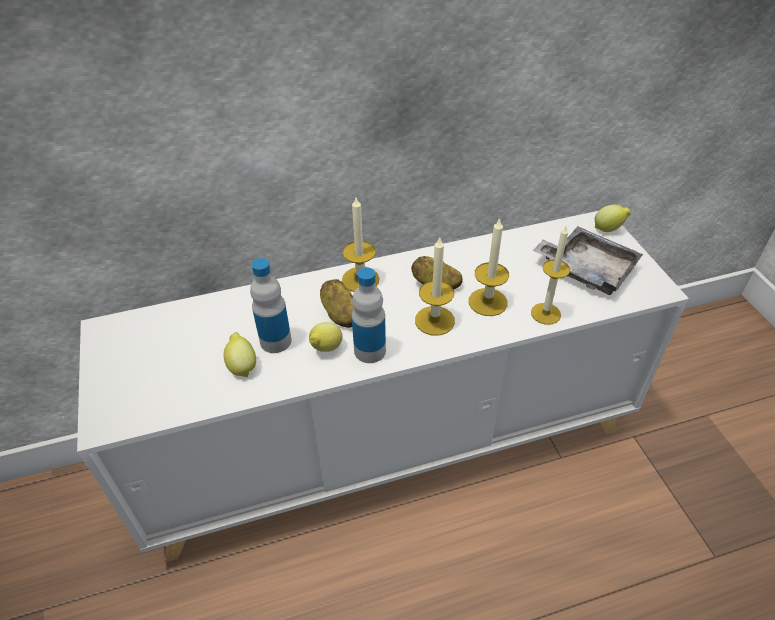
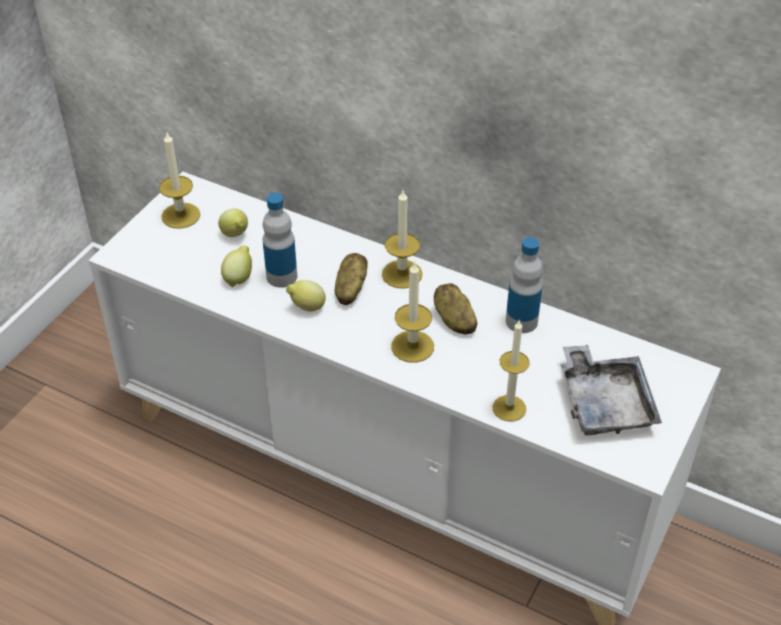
camera: 45 degrees right, 0 degrees up
bottle [352,267,386,363] -> bottle moved to [506,237,543,333]
candle [469,217,509,316] -> candle moved to [159,133,200,229]
lemon [594,205,631,232] -> lemon moved to [218,208,248,237]

